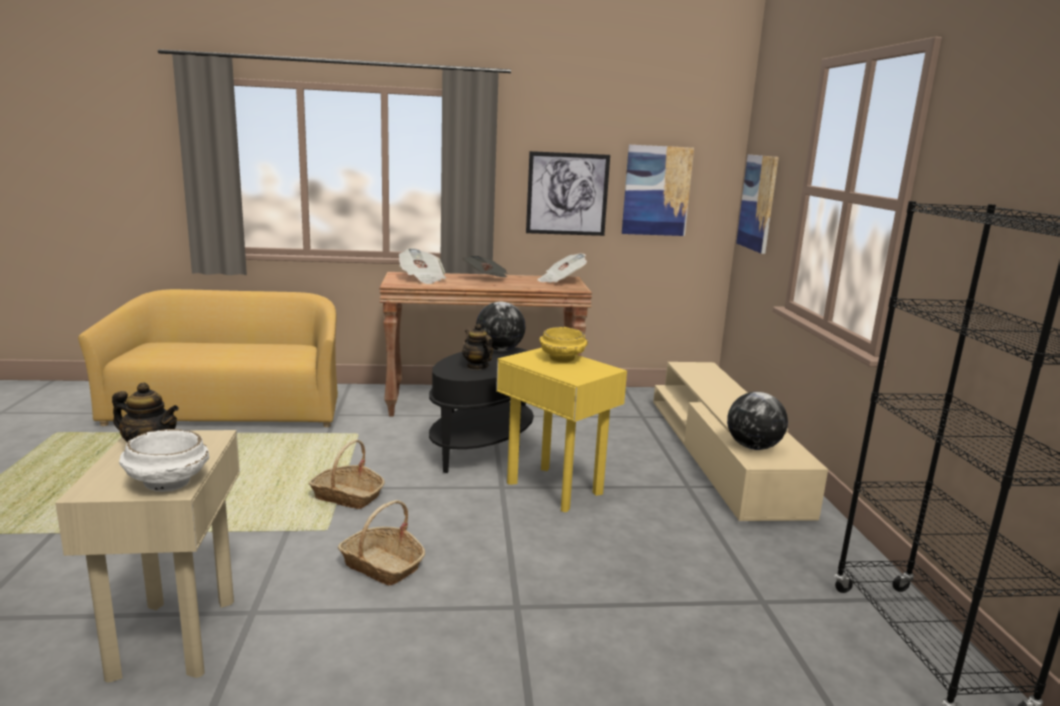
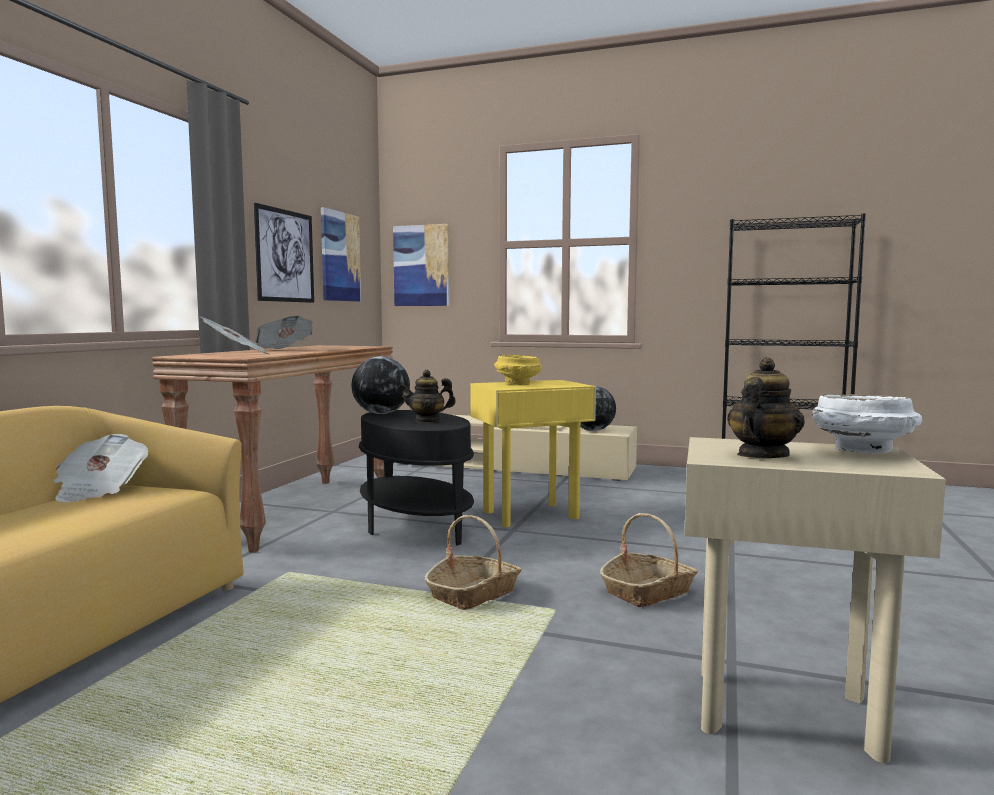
camera: 65 degrees left, 10 degrees down
newspaper [537,253,587,283] -> newspaper moved to [53,434,149,502]

